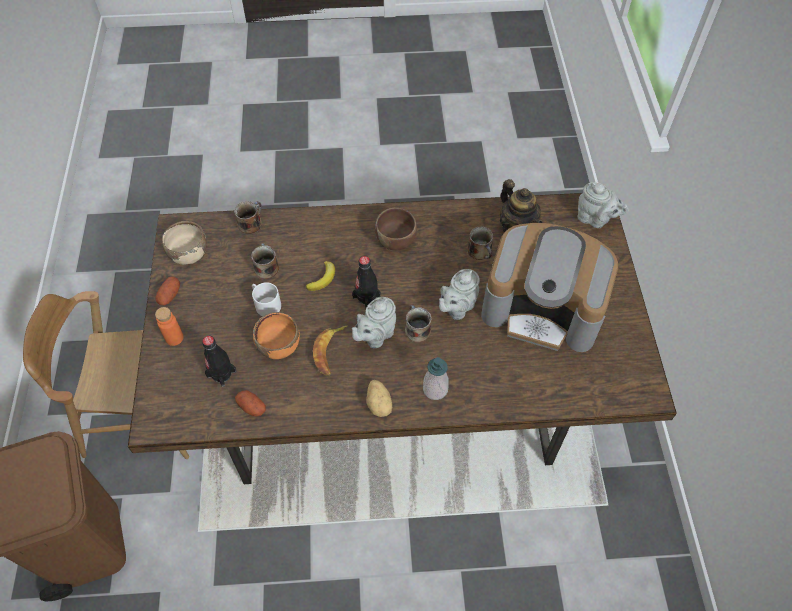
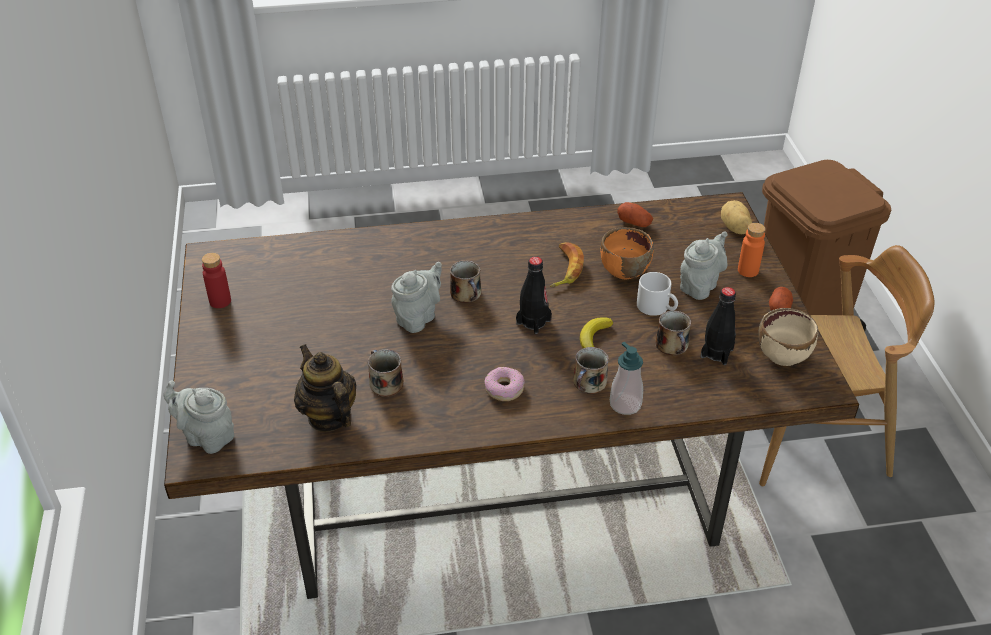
camera: 175 degrees right, 15 degrees down
black bottle [202,336,236,387] -> black bottle moved to [700,287,736,365]
mug [234,201,262,234] -> mug moved to [573,347,609,394]
grey teapot [352,297,396,348] -> grey teapot moved to [680,231,728,300]
potato [366,380,392,417] -> potato moved to [721,200,752,234]
brown bowl [375,208,417,250] -> donut [485,367,525,401]
soap dispenser [423,357,449,400] -> soap dispenser moved to [610,342,643,415]
coffee machine [481,223,618,352] -> none
none -> red bottle [202,253,231,308]

